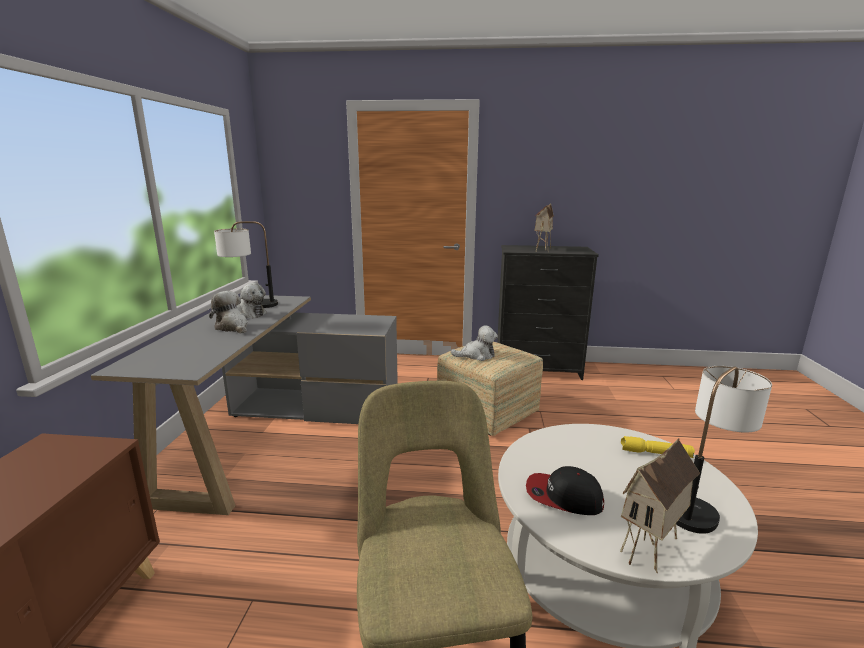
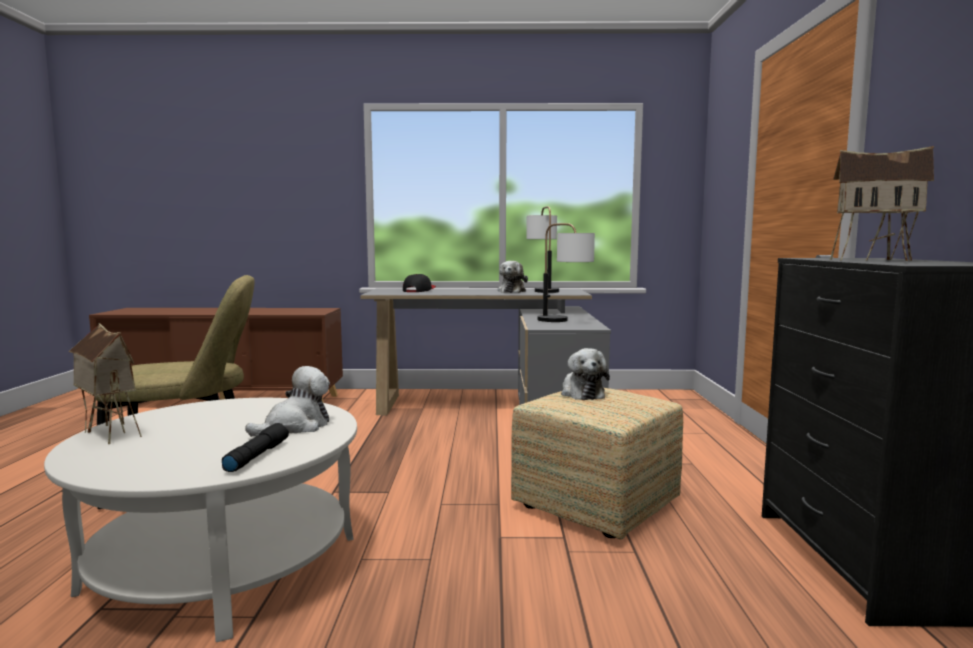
camera: 85 degrees right, 10 degrees down
plush toy [209,291,249,333] -> plush toy moved to [245,366,330,437]
cap [526,466,604,515] -> cap moved to [403,274,436,292]
yellow flashlight [621,436,695,458] -> black flashlight [222,423,289,472]
table lamp [676,366,772,534] -> table lamp moved to [537,223,595,322]

